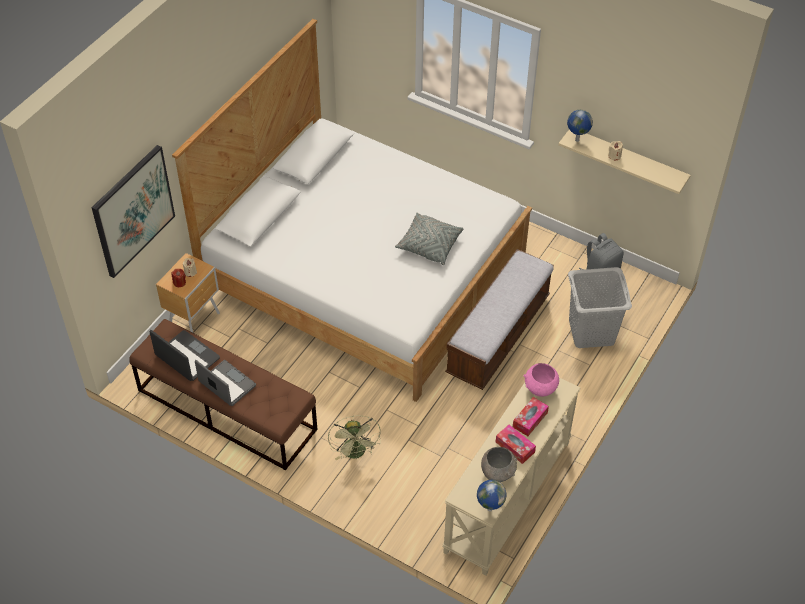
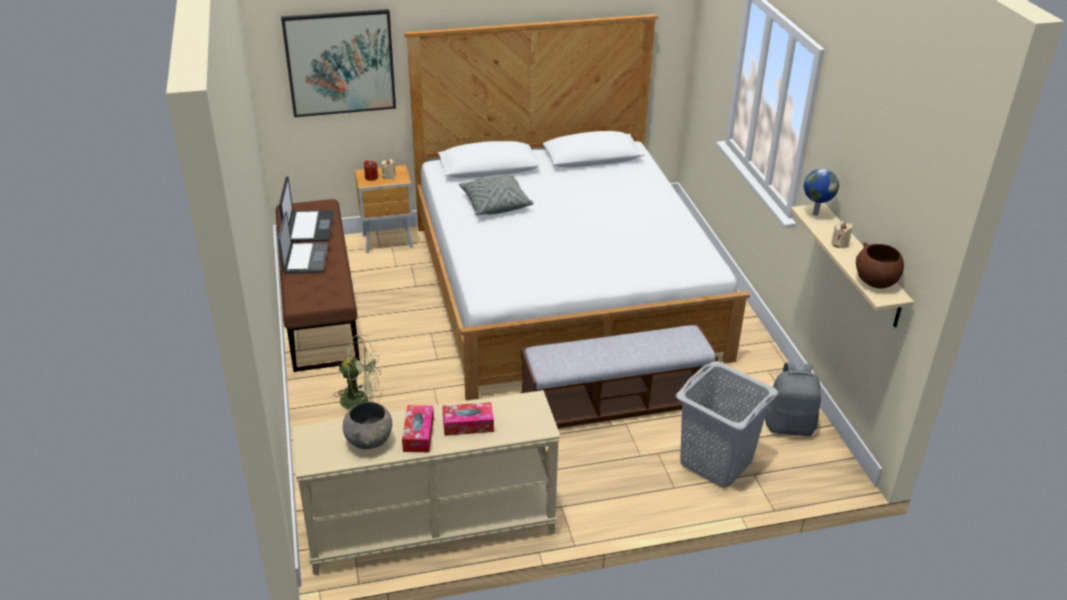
camera: 45 degrees right, 15 degrees down
green fan [328,415,381,460] -> green fan turned 120 degrees counterclockwise [334,335,381,410]
grey pillow [395,213,463,265] -> grey pillow moved to [459,175,534,215]
globe [477,480,506,512] -> none
pink bowl [524,363,559,397] -> none
none -> brown bowl [856,243,904,289]

